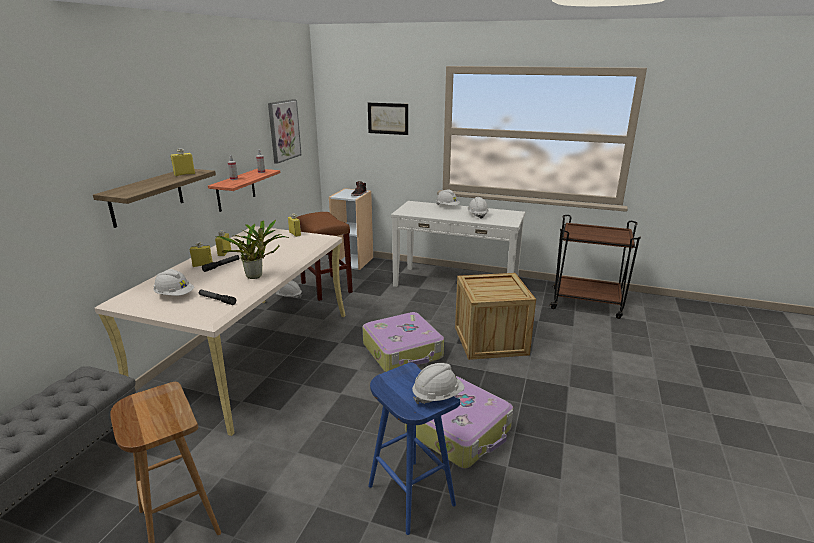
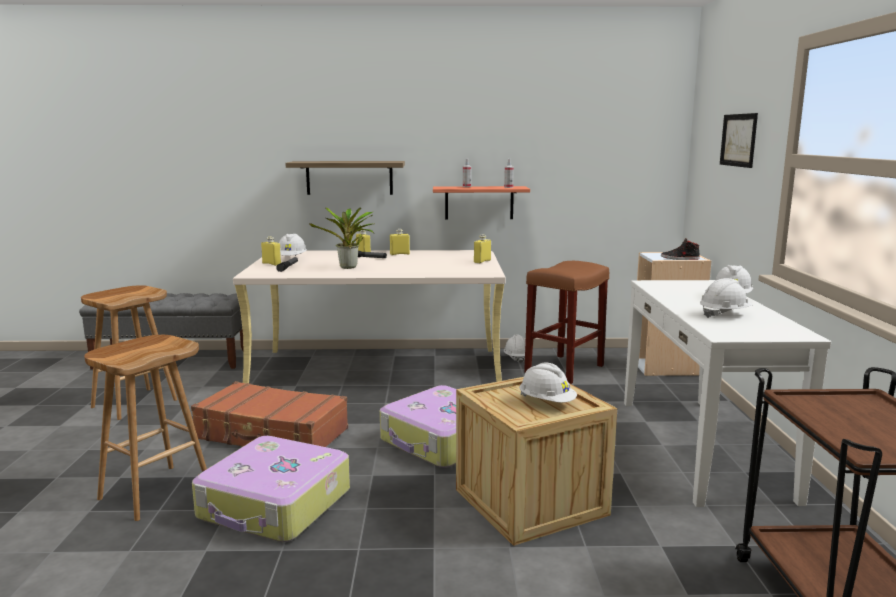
camera: 70 degrees right, 10 degrees down
yellow bottle [171,148,195,176] -> yellow bottle moved to [261,237,281,266]
picture [268,99,301,164] -> none
blue stool [368,362,460,535] -> brown stool [84,335,207,521]
white hard hat [412,363,465,404] -> white hard hat moved to [519,362,577,403]
none -> brown suitcase [191,381,348,447]

